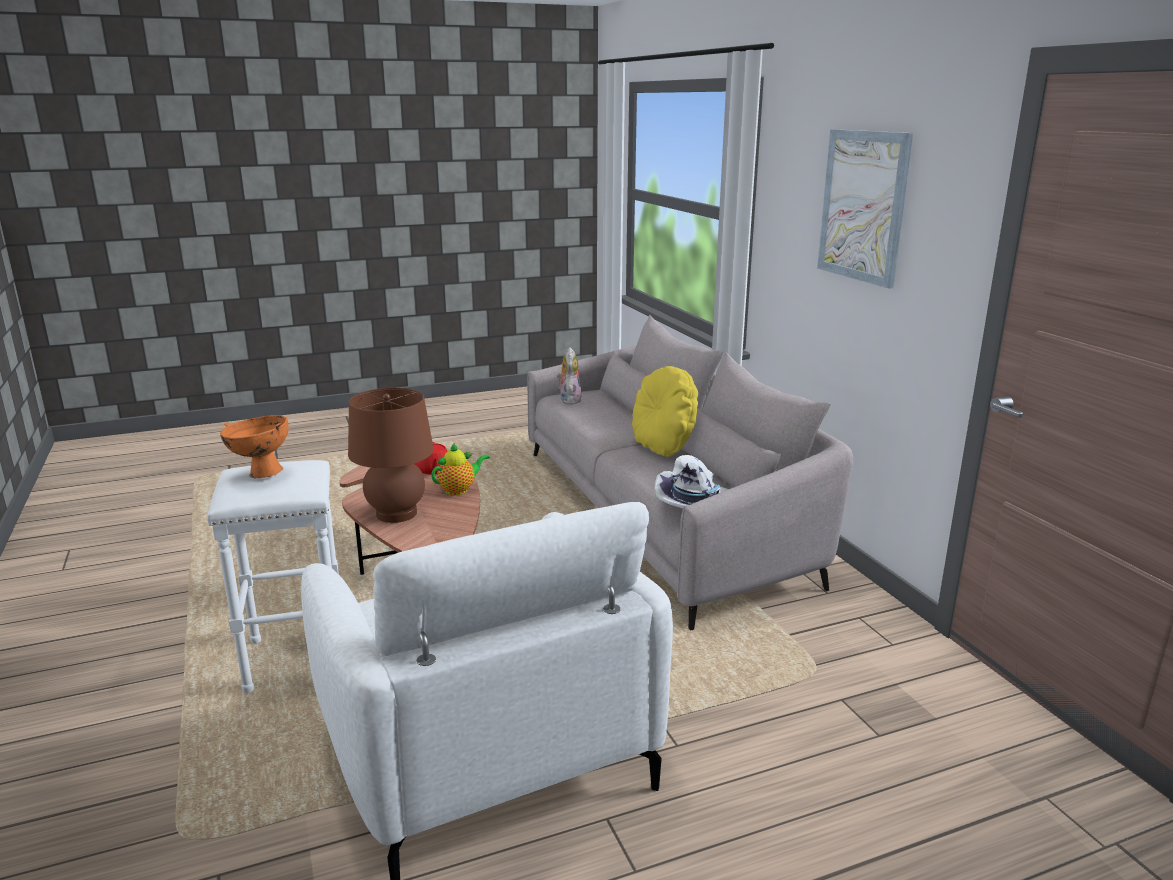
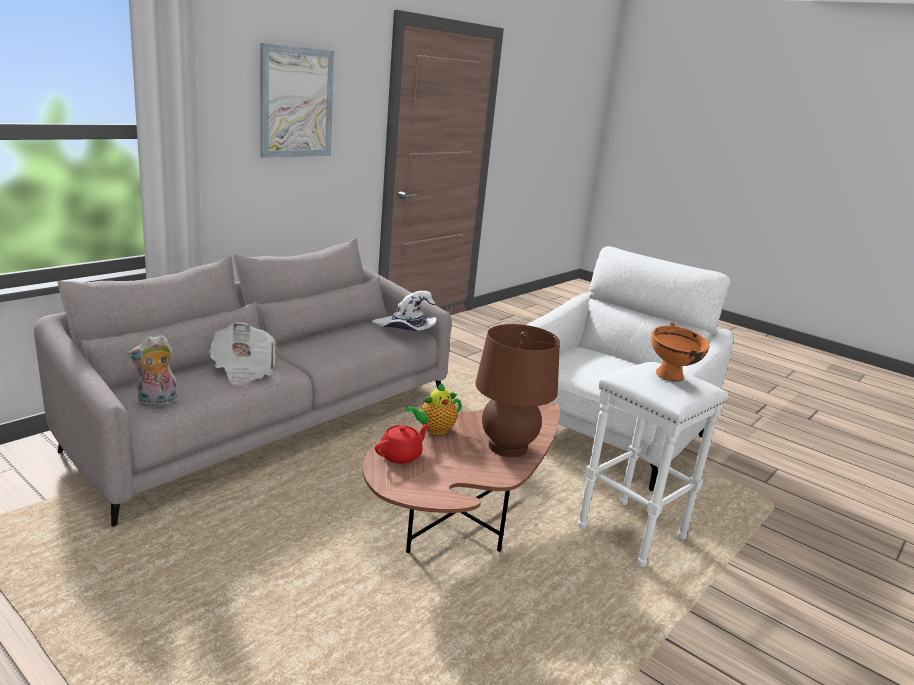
camera: 120 degrees left, 0 degrees up
teapot [431,443,490,495] -> teapot turned 60 degrees counterclockwise [405,383,462,435]
yellow pillow [632,366,698,457] -> none
none -> newspaper [208,322,276,385]

